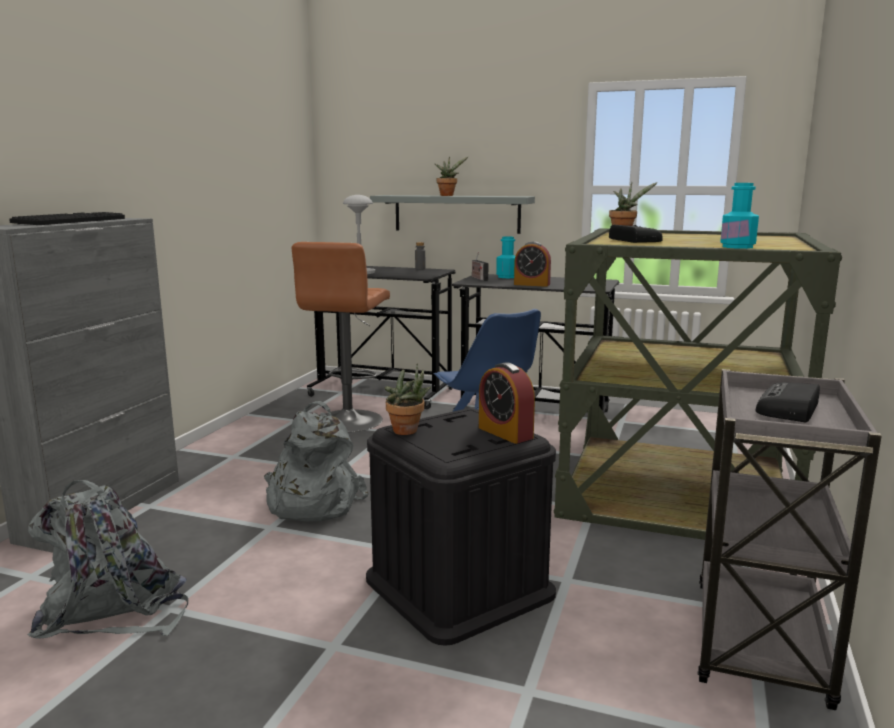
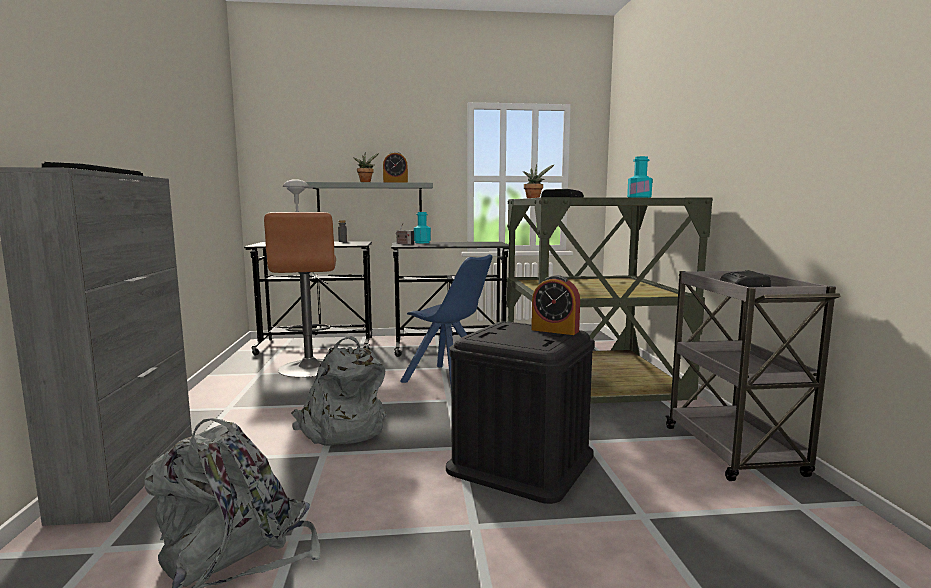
camera: 25 degrees left, 5 degrees down
potted plant [385,363,431,435] -> none
alarm clock [514,241,551,287] -> alarm clock moved to [383,151,408,182]

